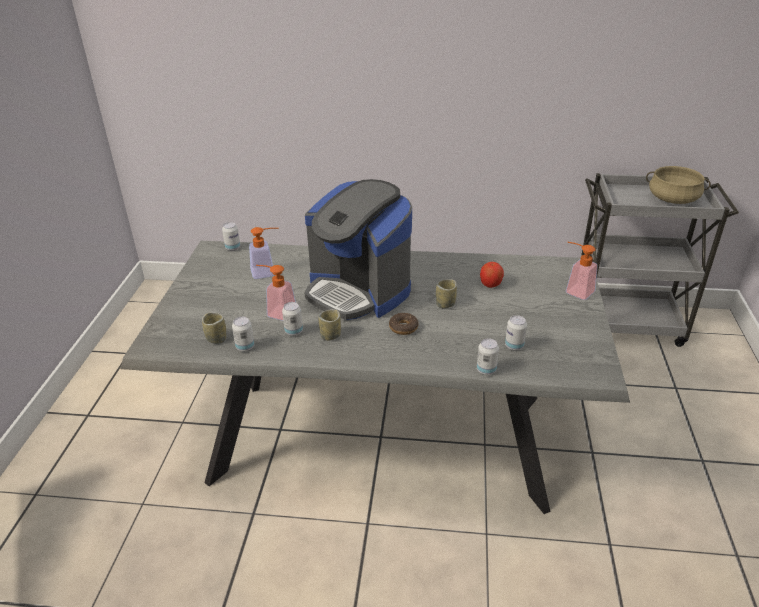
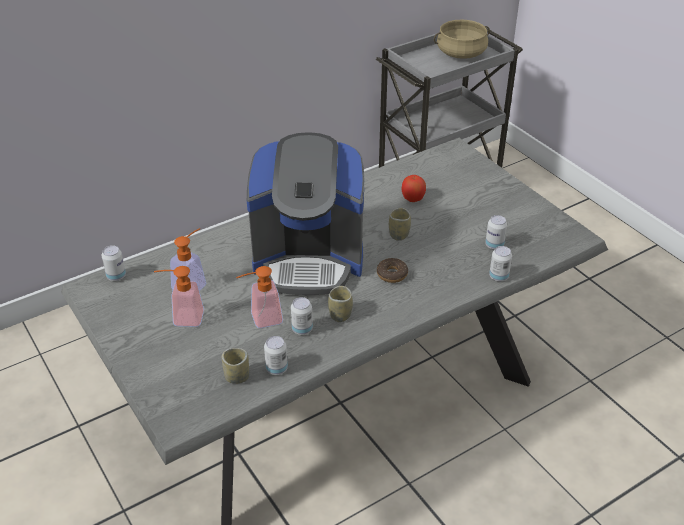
camera: 40 degrees left, 5 degrees up
soap dispenser [566,242,598,300] -> soap dispenser moved to [154,266,204,327]

